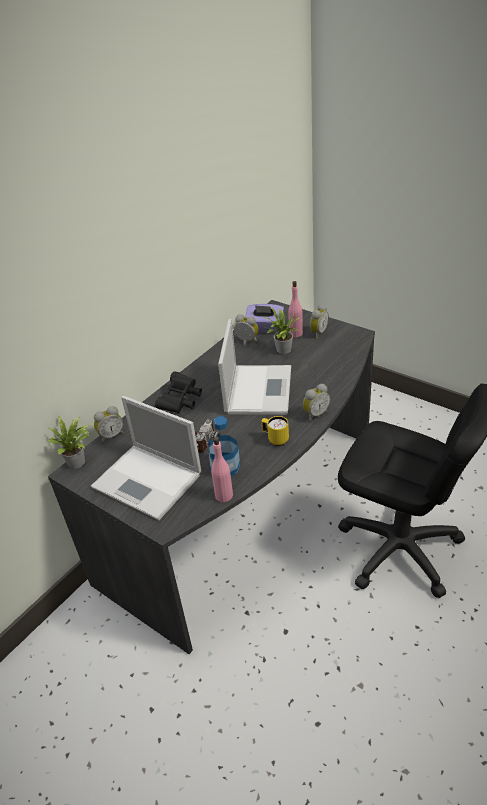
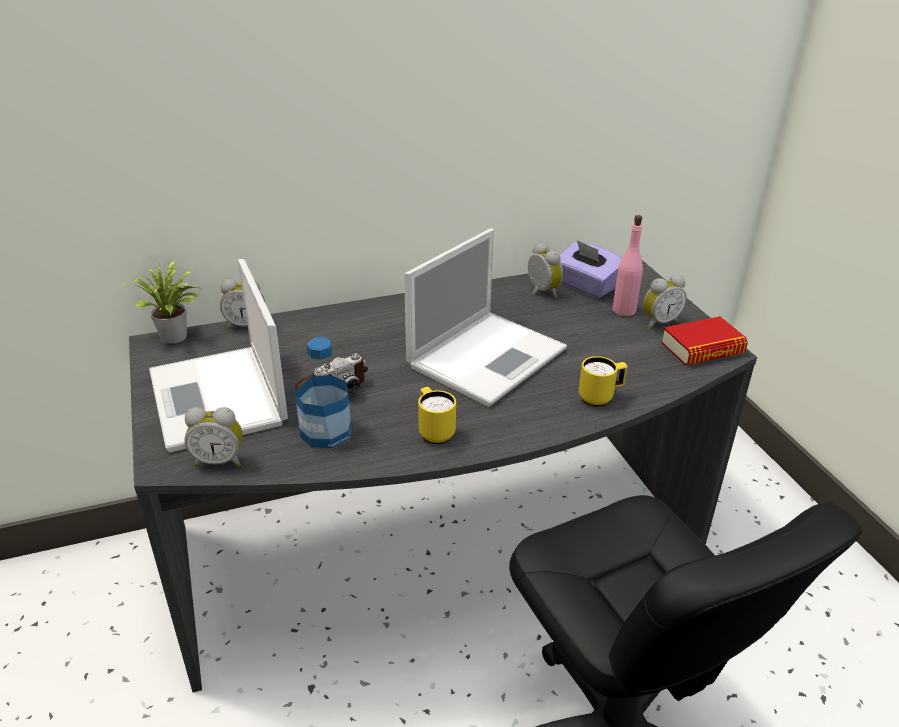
camera: 30 degrees right, 5 degrees down
black binoculars [155,371,202,413] -> none
pink bottle [211,437,233,502] -> none
potted plant [262,307,300,354] -> none
alarm clock [303,384,330,421] -> alarm clock moved to [185,407,243,467]
none -> yellow mug [579,356,627,407]
none -> book [661,316,748,366]

